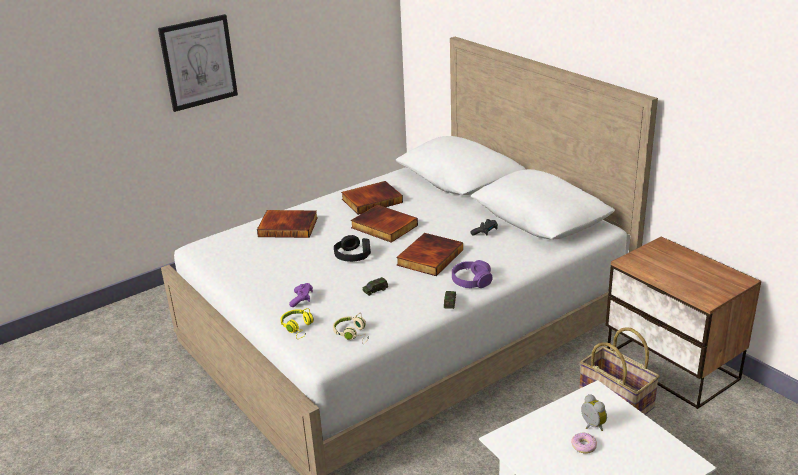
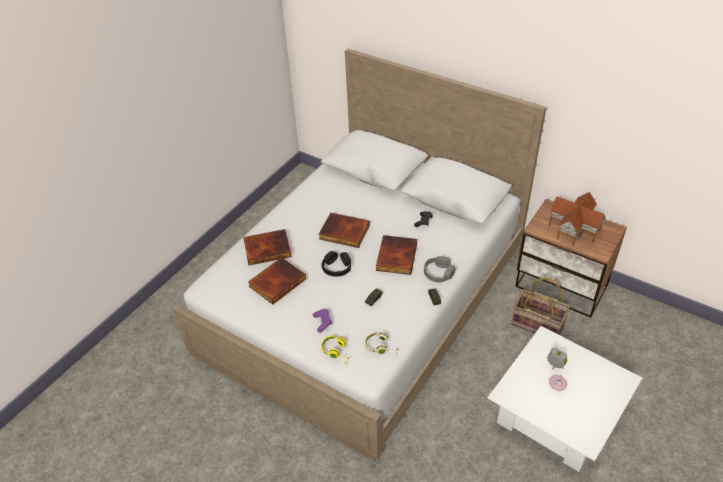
camera: 20 degrees left, 15 degrees up
picture [158,14,238,112] -> none
book [341,181,403,215] -> book moved to [248,257,306,304]
purple headphones [452,260,492,288] -> grey headphones [424,256,456,283]
none -> toy house [549,192,606,246]

